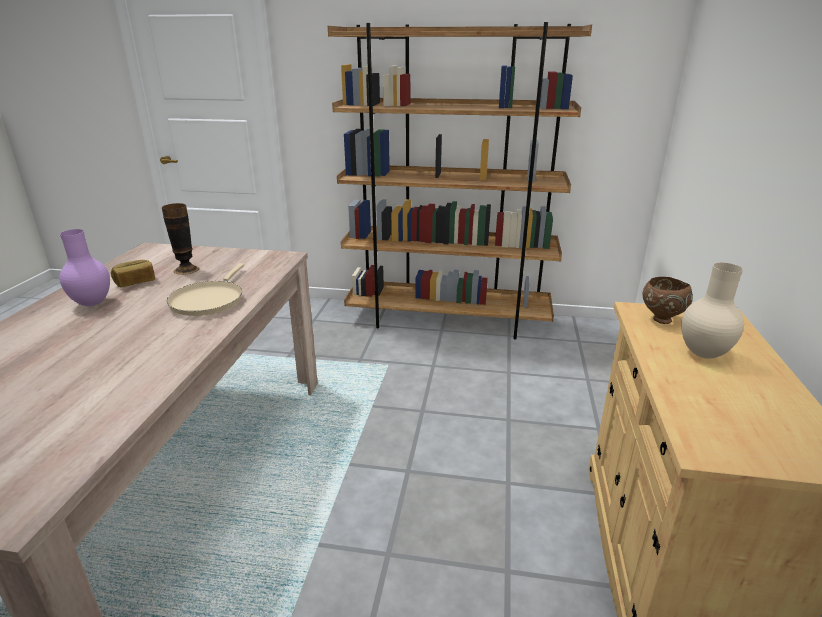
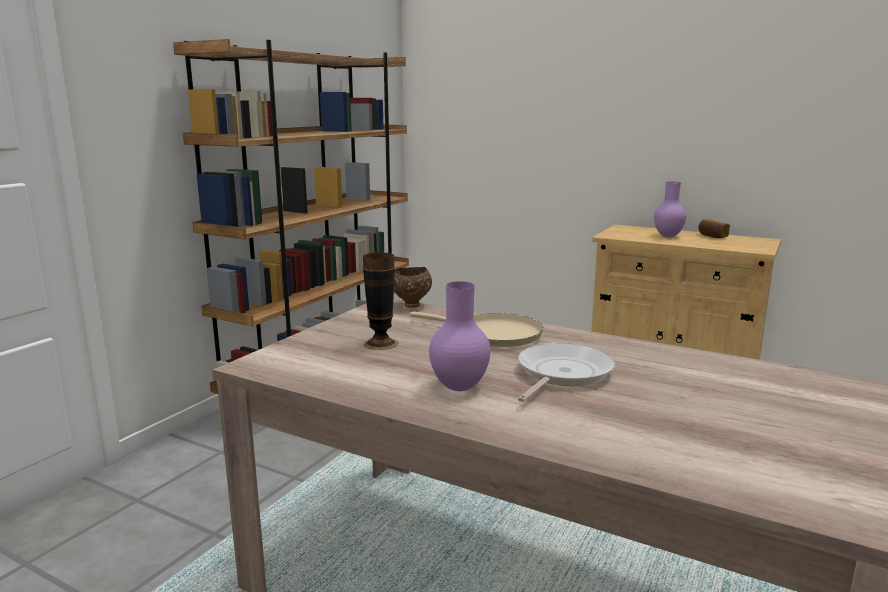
camera: 70 degrees left, 10 degrees down
bread [111,260,155,288] -> bread moved to [699,219,730,238]
brown bowl [643,277,693,324] -> brown bowl moved to [394,267,432,308]
beige vase [681,262,744,359] -> purple vase [654,181,686,237]
none -> frying pan [518,343,615,402]

